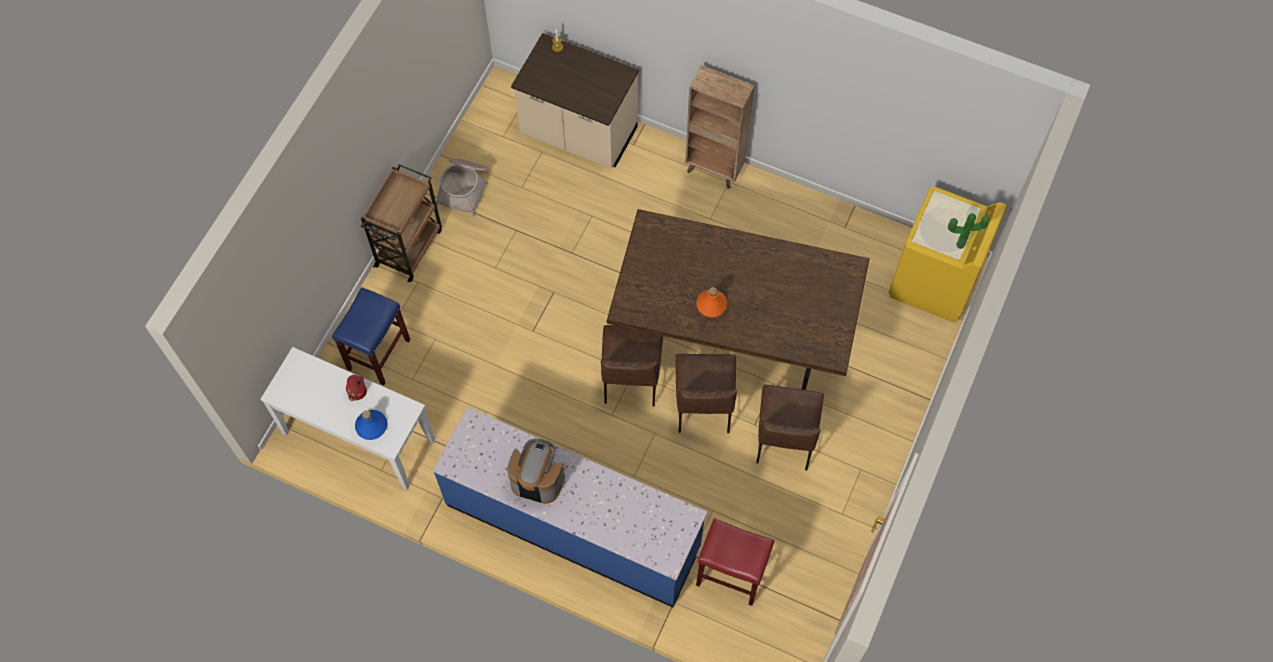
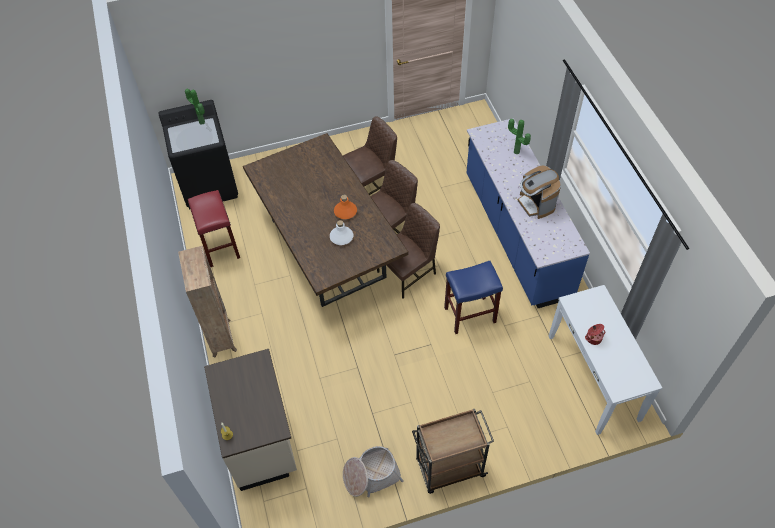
camera: 130 degrees left, 10 degrees down
blue stool [332,287,410,385] -> blue stool moved to [444,261,503,334]
blue bottle [355,410,387,440] -> none
red stool [696,518,774,606] -> red stool moved to [188,190,240,267]
yellow washing machine [889,186,1006,323] -> black washing machine [158,100,238,209]
none -> white bottle [330,220,353,245]
none -> potted plant [508,119,531,154]

